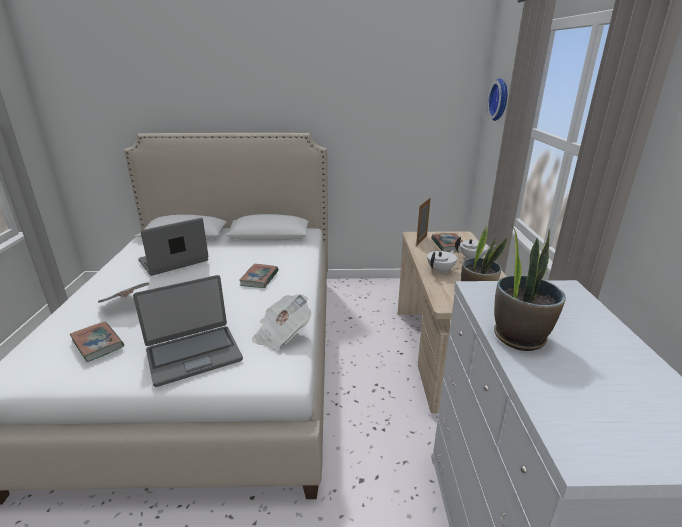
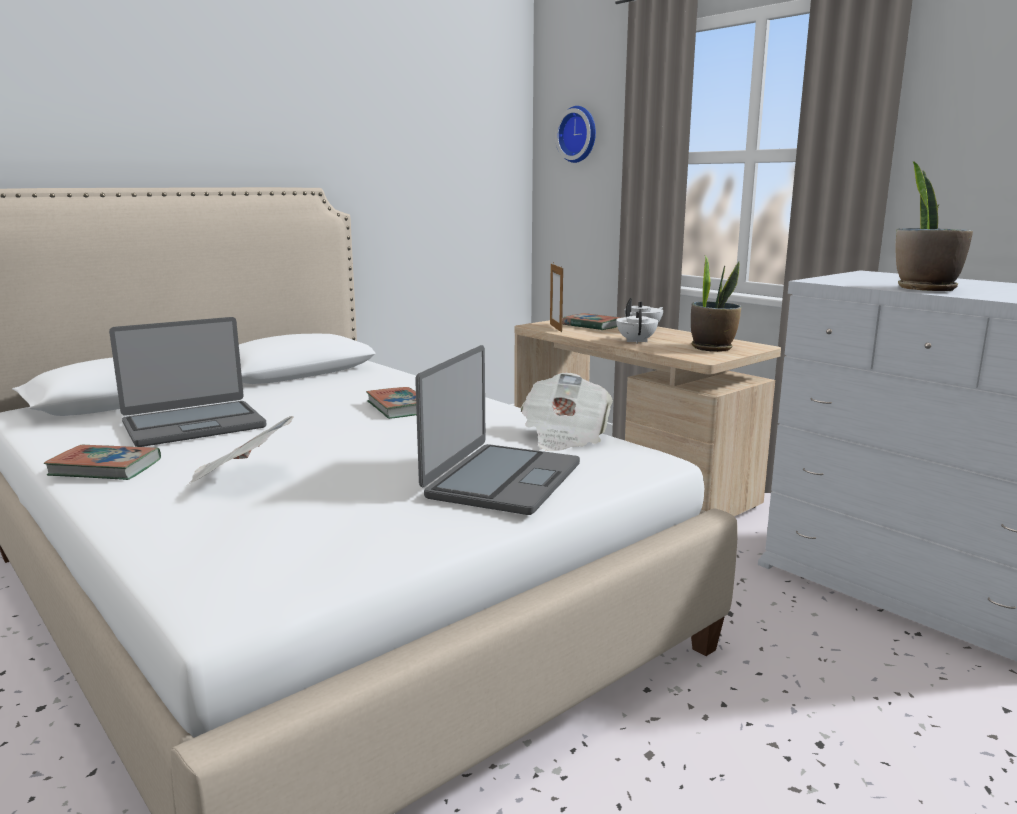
camera: 40 degrees left, 10 degrees down
book [69,322,124,362] -> book moved to [44,445,161,480]
laptop [138,218,208,276] -> laptop turned 135 degrees counterclockwise [109,317,267,447]

